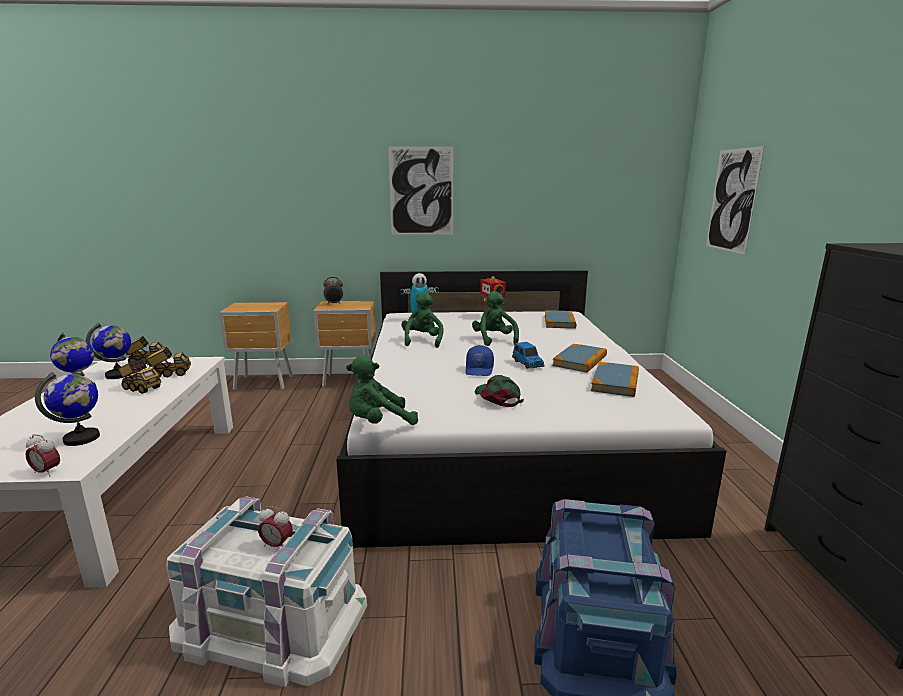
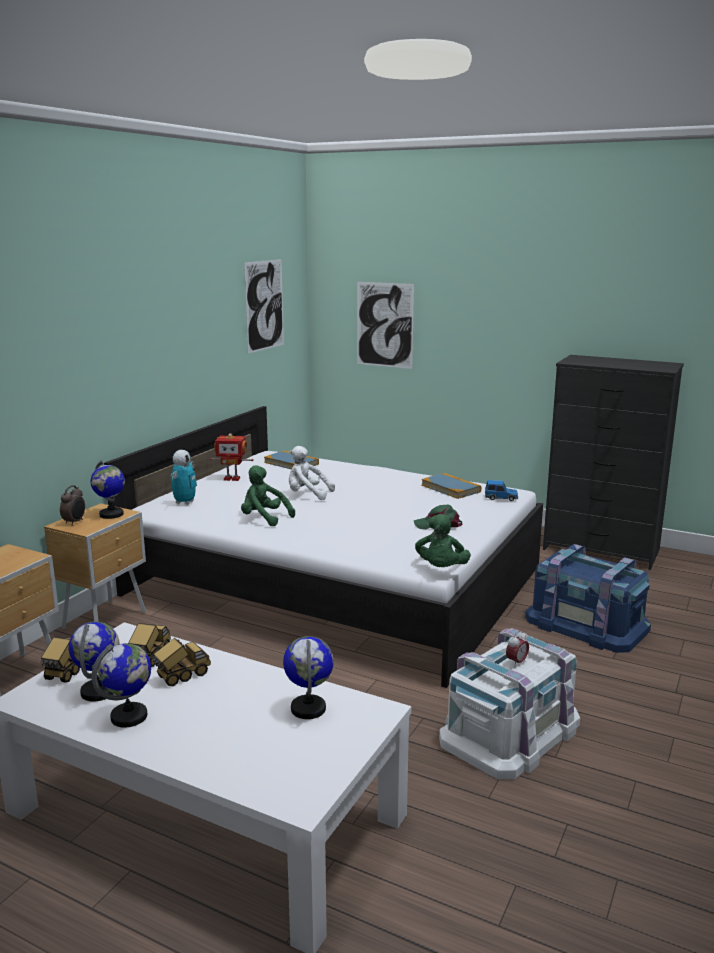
camera: 60 degrees left, 0 degrees up
alarm clock [25,434,60,477] -> none
picture [388,147,453,235] -> picture moved to [244,259,284,354]
blue cap [465,345,494,376] -> none
green plush toy [472,291,519,346] -> white plush toy [289,446,335,500]
toy car [512,342,545,369] -> toy car moved to [485,480,518,501]
book [552,344,607,373] -> none
none -> globe [91,460,125,519]

